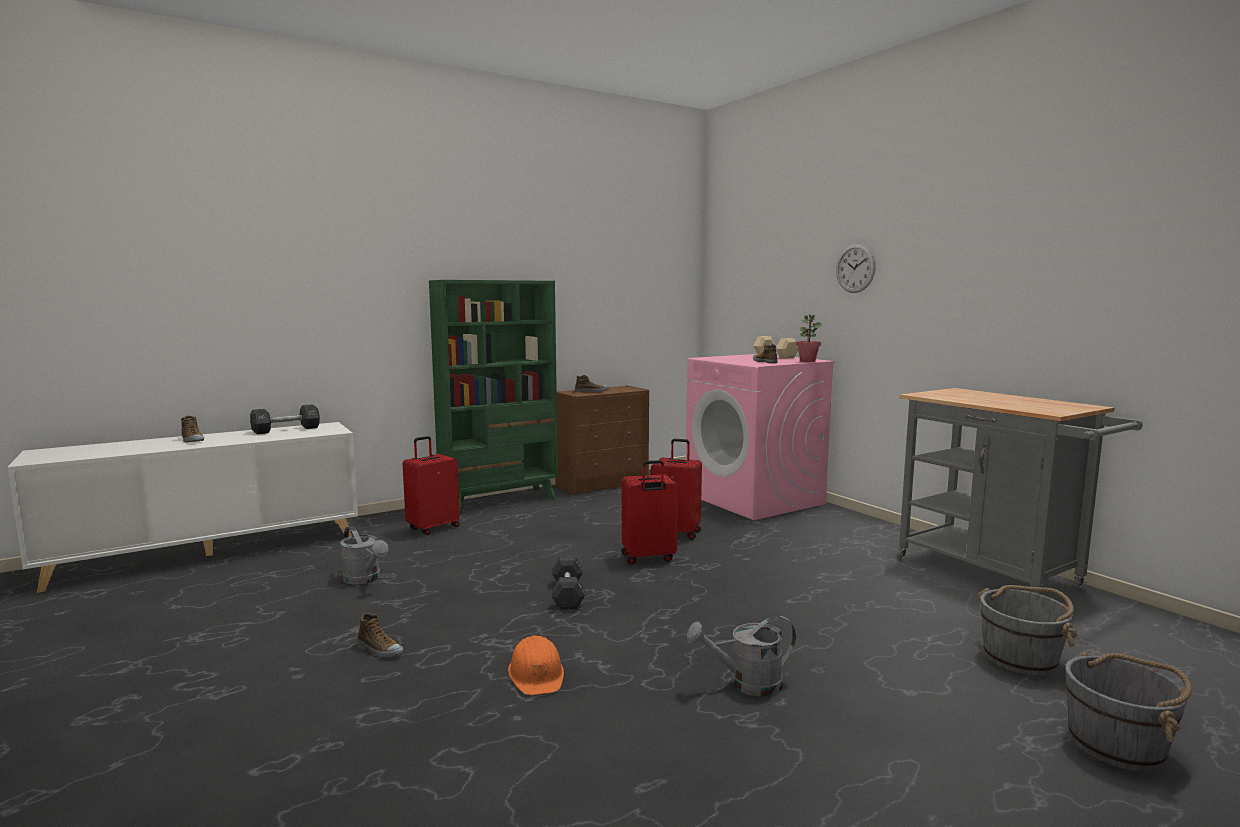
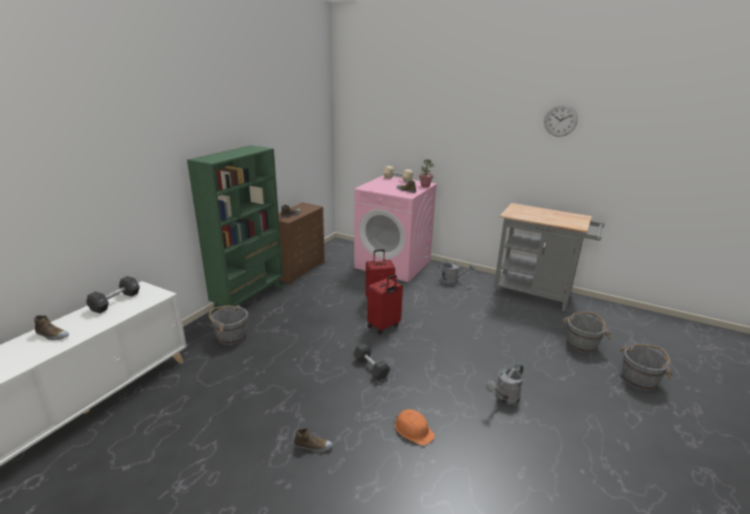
camera: 30 degrees left, 15 degrees up
grey watering can [340,526,389,584] -> grey watering can moved to [438,260,475,285]
red suitcase [402,436,460,535] -> grey bucket [209,305,248,345]
wall clock [836,244,876,293] -> wall clock moved to [544,104,578,137]

